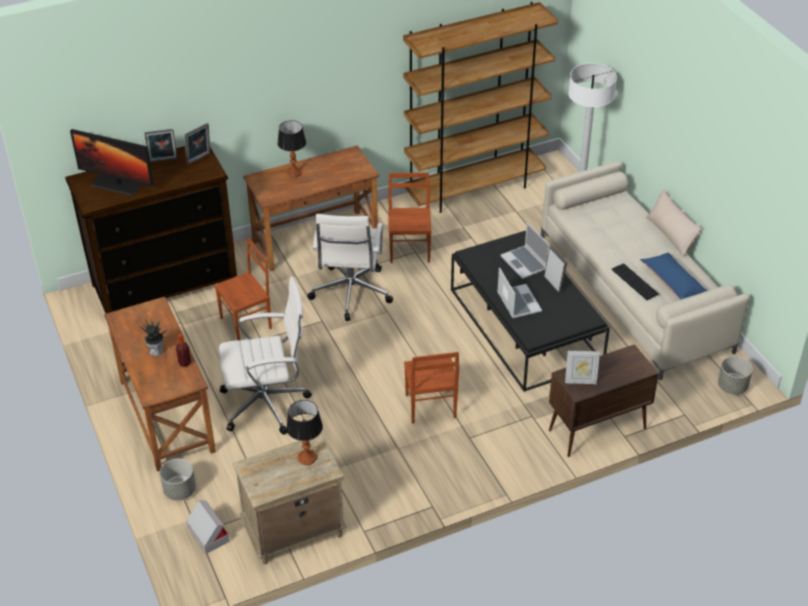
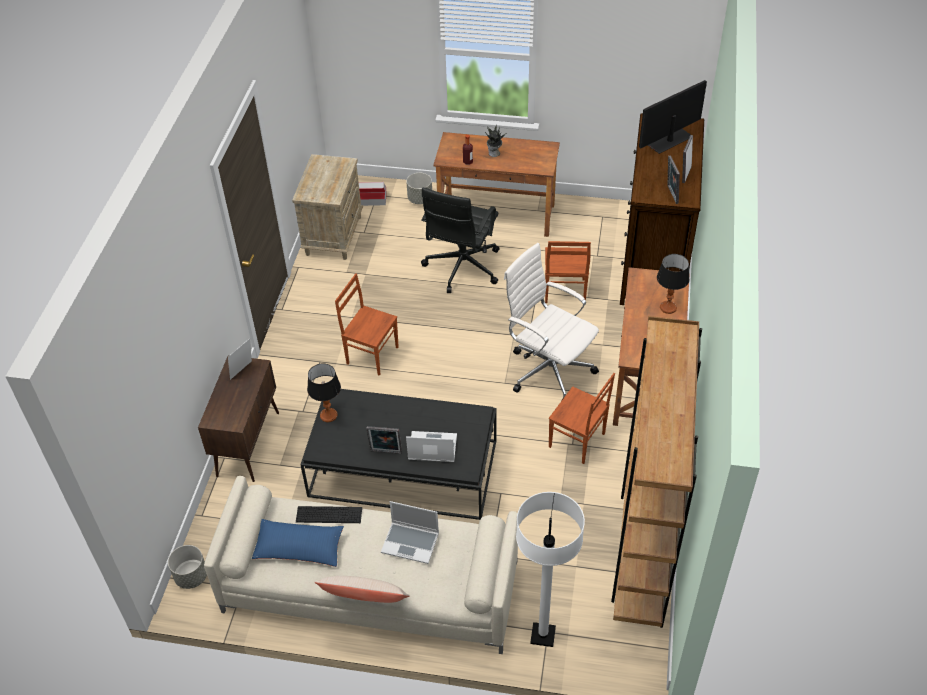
camera: 125 degrees right, 5 degrees up
white office chair [219,276,312,435] -> black office chair [421,187,500,293]
table lamp [286,400,323,465] -> table lamp moved to [307,363,341,422]
laptop [497,267,542,318] -> laptop moved to [381,501,439,564]

